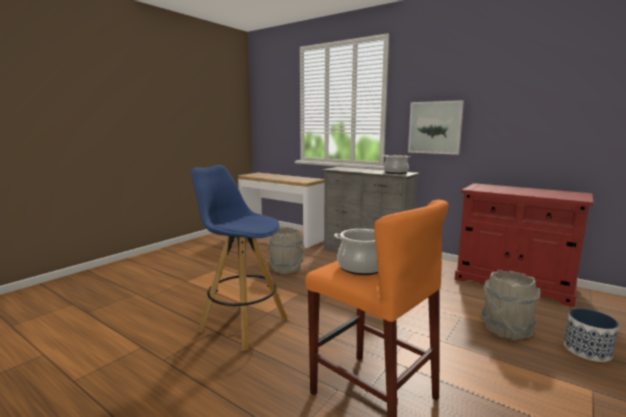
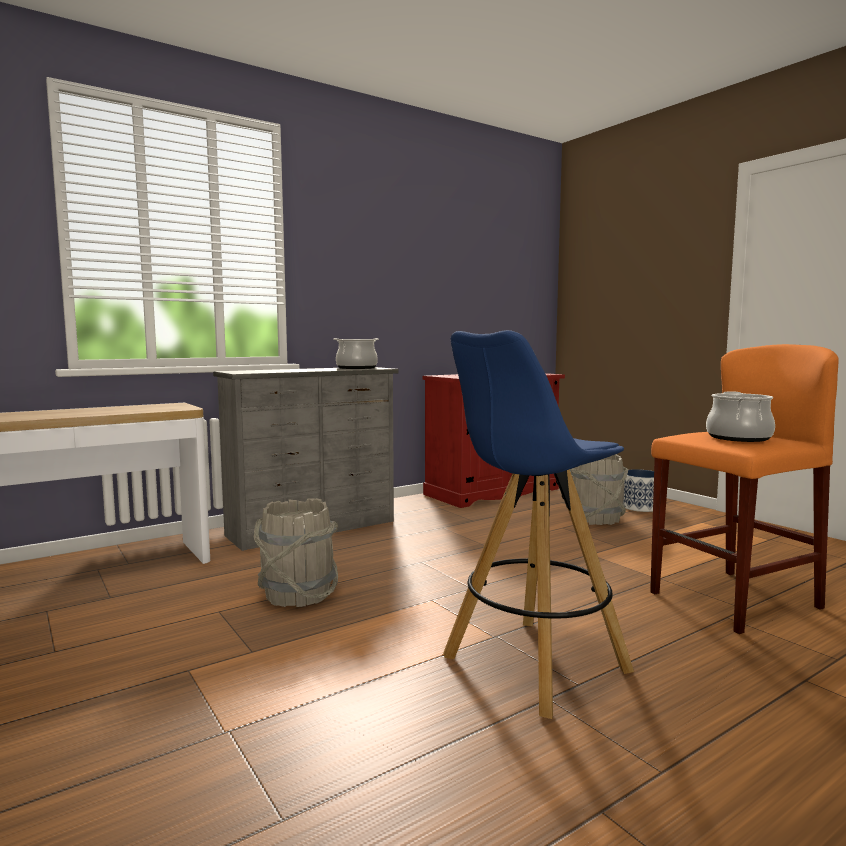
camera: 70 degrees left, 5 degrees down
picture [408,100,464,155] -> none

